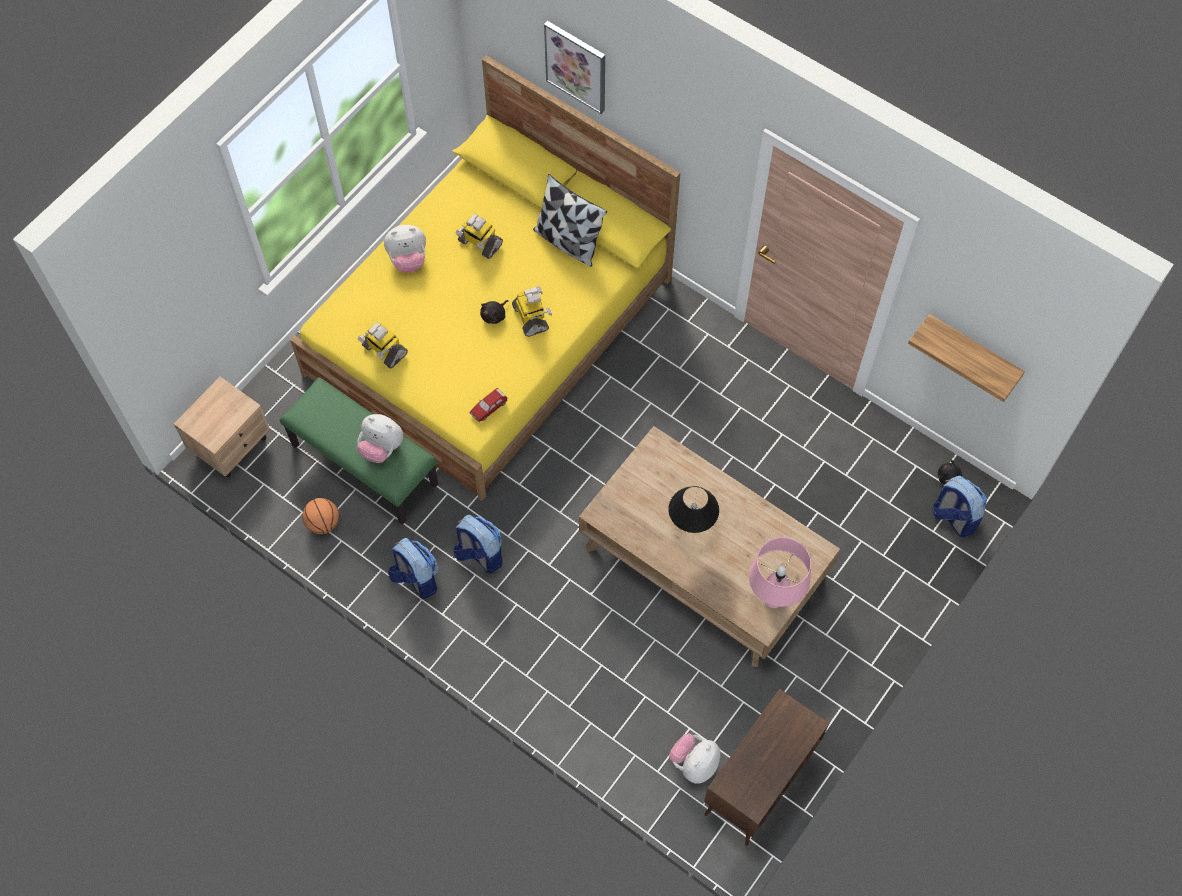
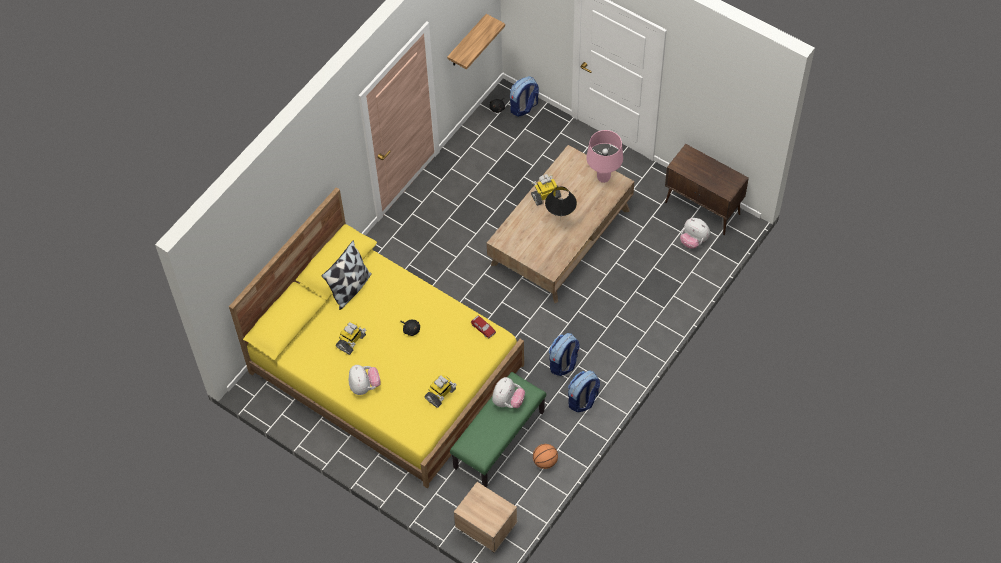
camera: 90 degrees left, 5 degrees down
toy robot [512,286,552,337] -> toy robot moved to [531,174,561,206]
picture [544,21,605,114] -> none

